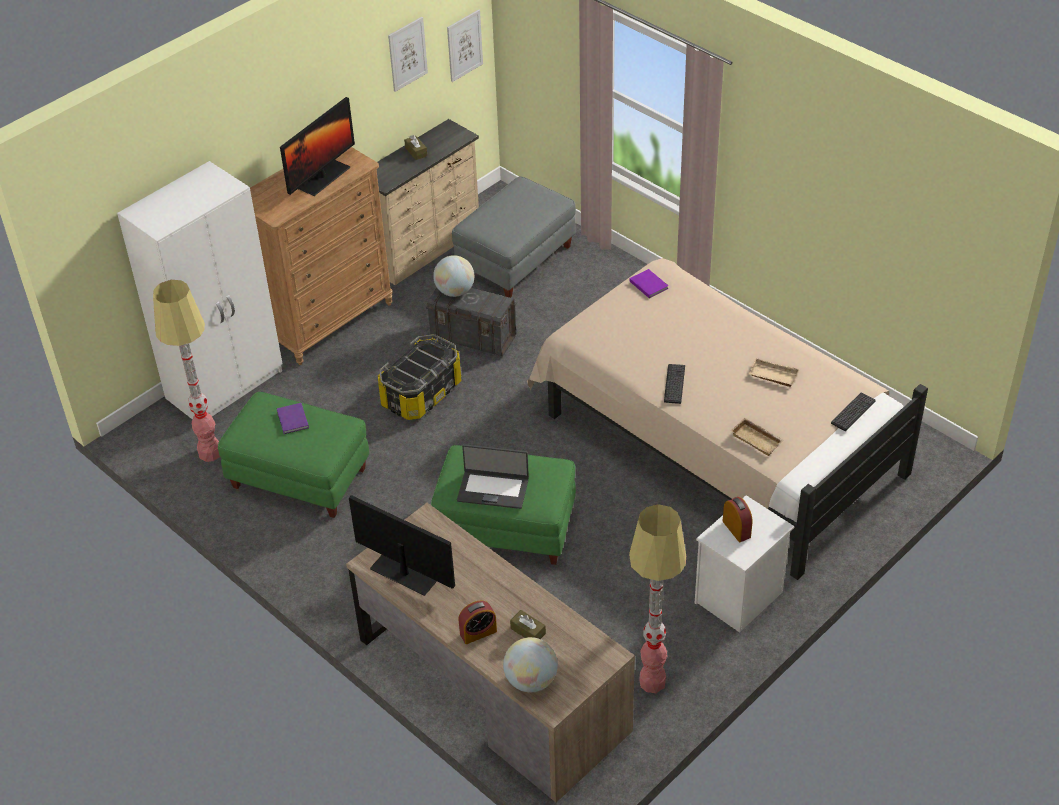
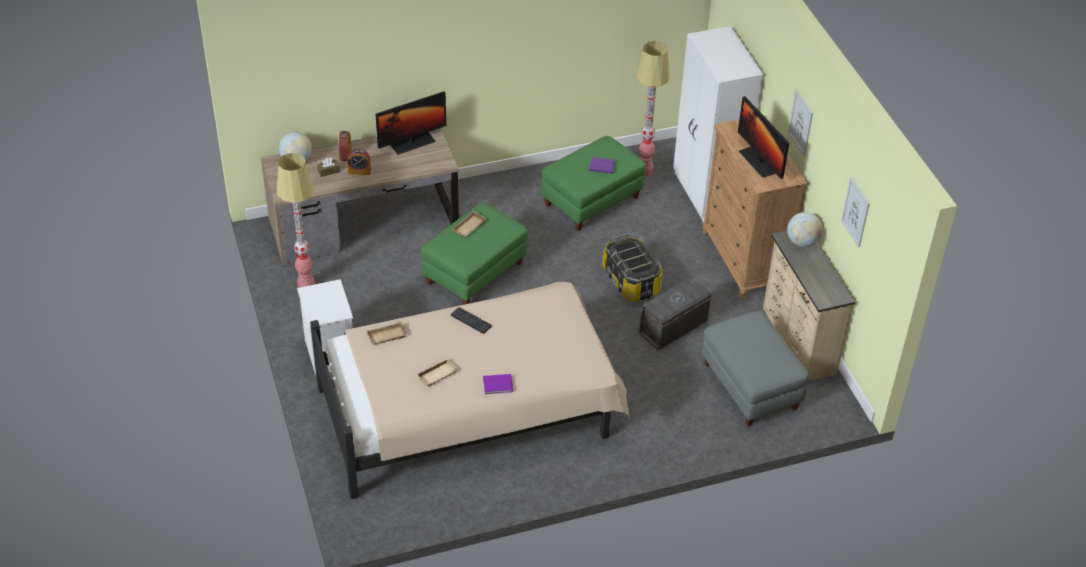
camera: 115 degrees right, 0 degrees up
brown tissue box [404,135,427,160] -> none
globe [433,255,474,297] -> globe moved to [787,212,822,247]
picture [447,9,483,82] -> picture moved to [788,89,813,156]
laptop [457,444,529,509] -> beige tray [452,211,487,237]
purple book [629,269,668,298] -> purple book moved to [483,374,513,394]
alarm clock [723,497,753,542] -> alarm clock moved to [347,149,371,175]
keyboard [831,393,876,431] -> none

